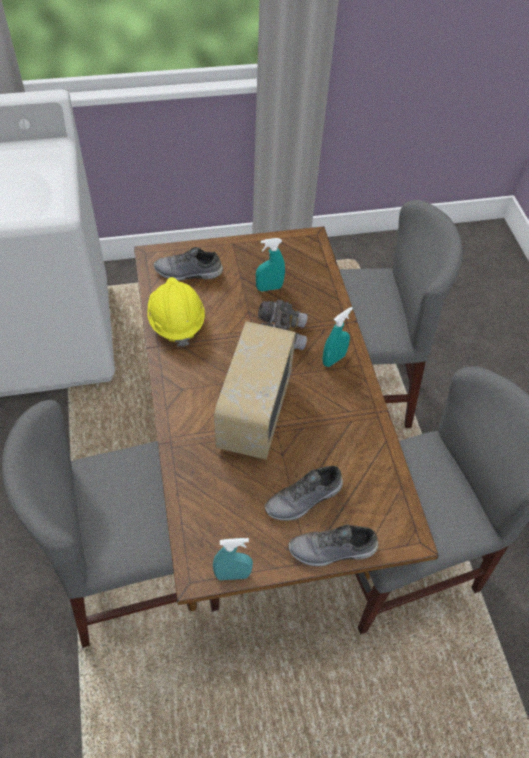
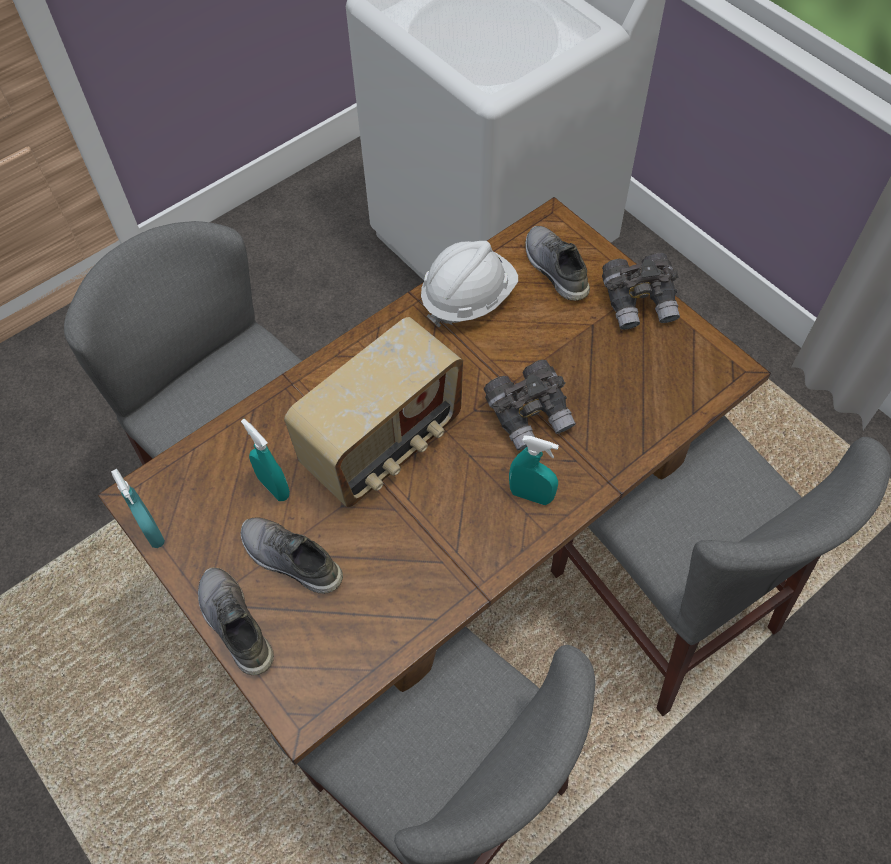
camera: 65 degrees right, 5 degrees up
yellow hard hat [147,277,205,347] -> white hard hat [421,241,518,327]
radio [214,321,296,460] -> radio turned 150 degrees clockwise [284,317,463,507]
turquoise spray bottle [256,238,285,291] -> turquoise spray bottle moved to [241,419,290,501]
none -> grey binoculars [602,252,680,330]

